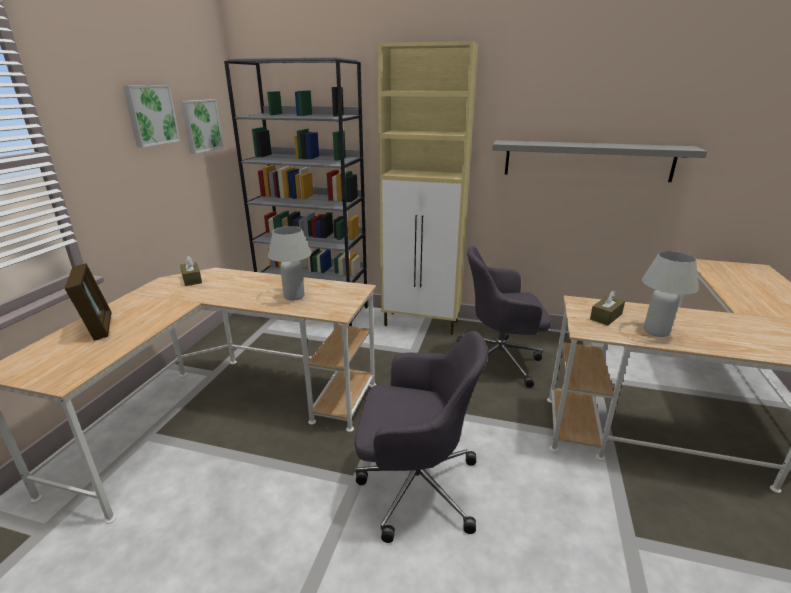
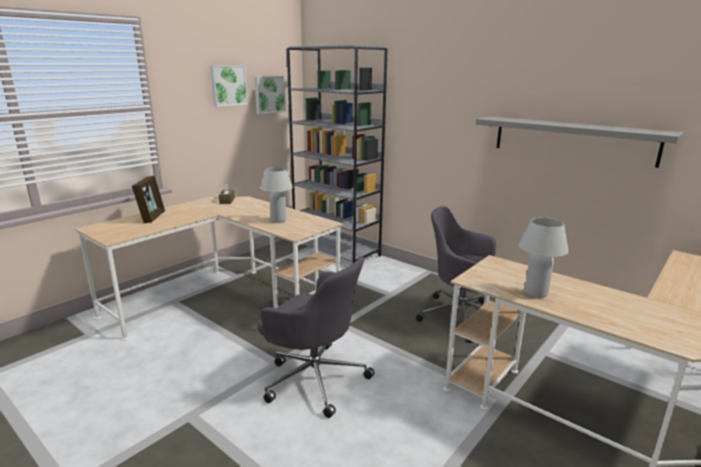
camera: 25 degrees right, 5 degrees down
beige cabinet [377,41,478,335] -> none
brown tissue box [590,290,625,326] -> none

